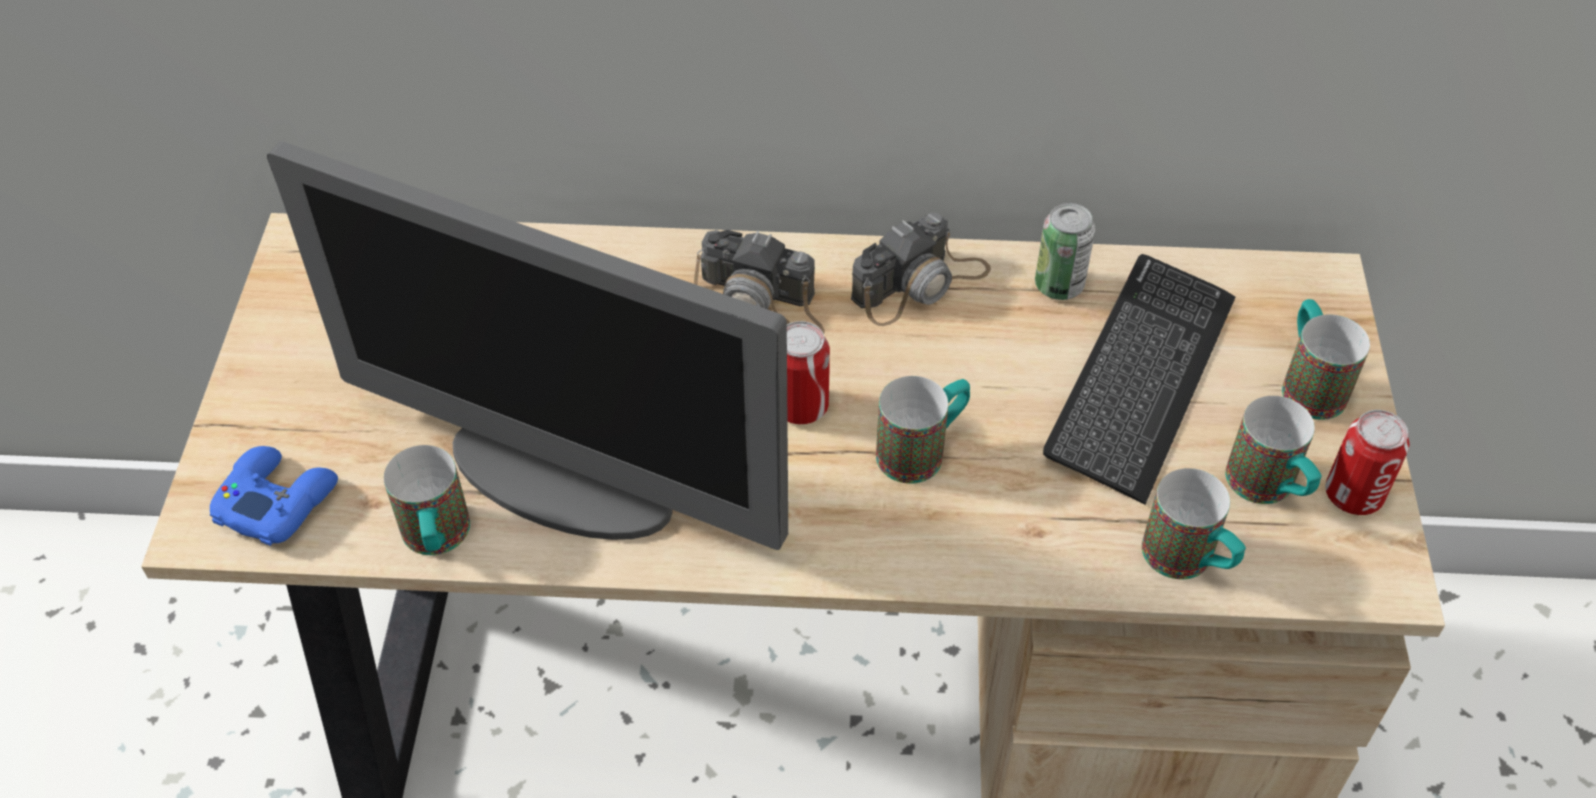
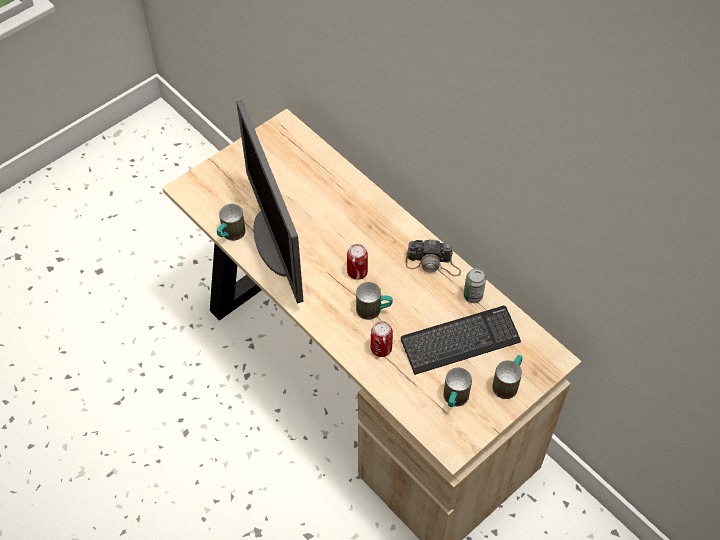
camera: 45 degrees right, 5 degrees up
blue game controller [210,446,338,546] -> none
camera [694,230,825,334] -> none
mug [1142,468,1246,579] -> none
can [1325,410,1410,515] -> can moved to [371,321,393,357]

